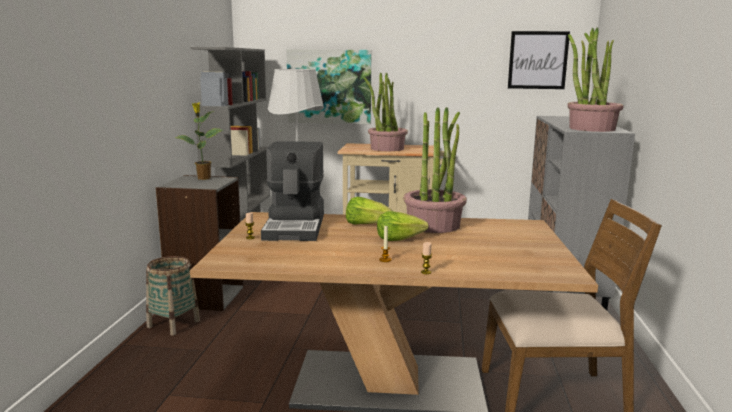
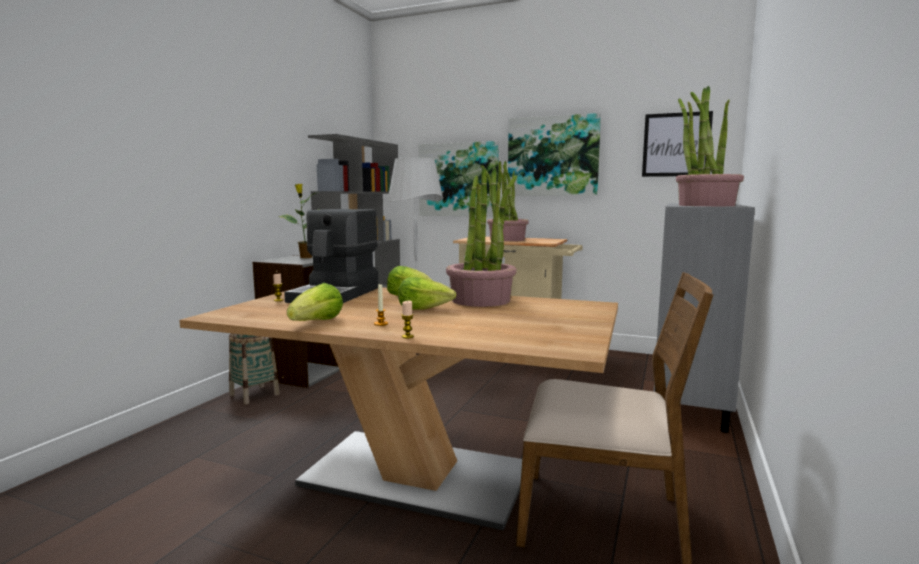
camera: 15 degrees right, 5 degrees down
none -> lettuce [287,283,343,321]
none -> picture [508,113,601,196]

